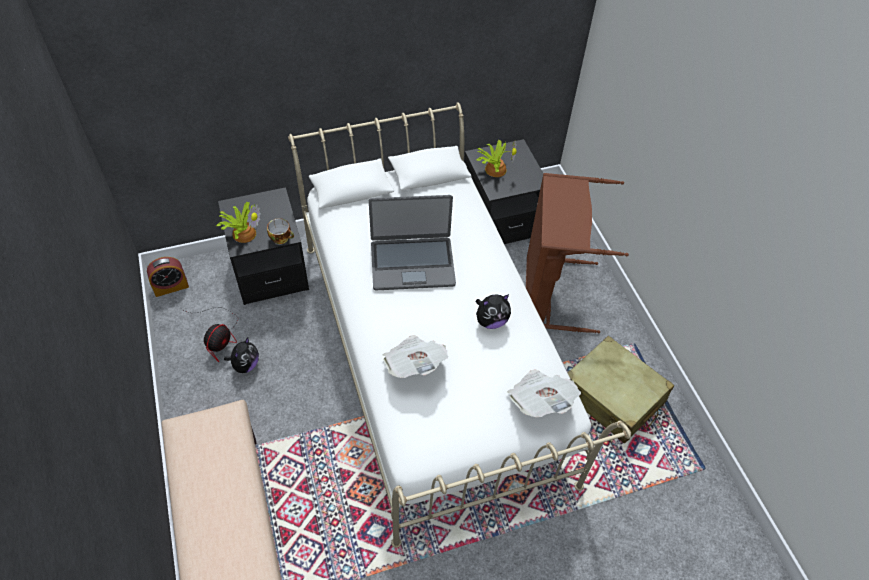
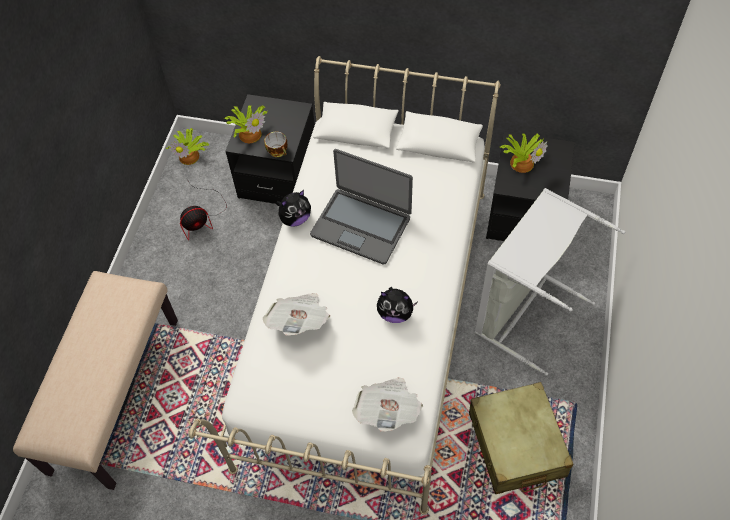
camera: 35 degrees right, 5 degrees up
alarm clock [147,257,189,297] -> potted plant [166,128,209,165]
plush toy [224,337,259,373] -> plush toy moved to [276,190,311,227]
brown laundry basket [526,173,629,333] -> grey laundry basket [475,188,625,376]

